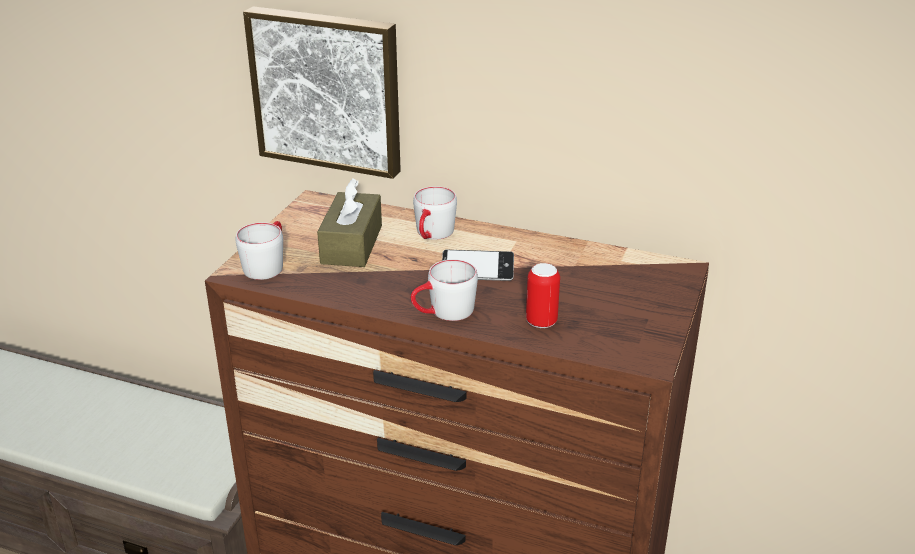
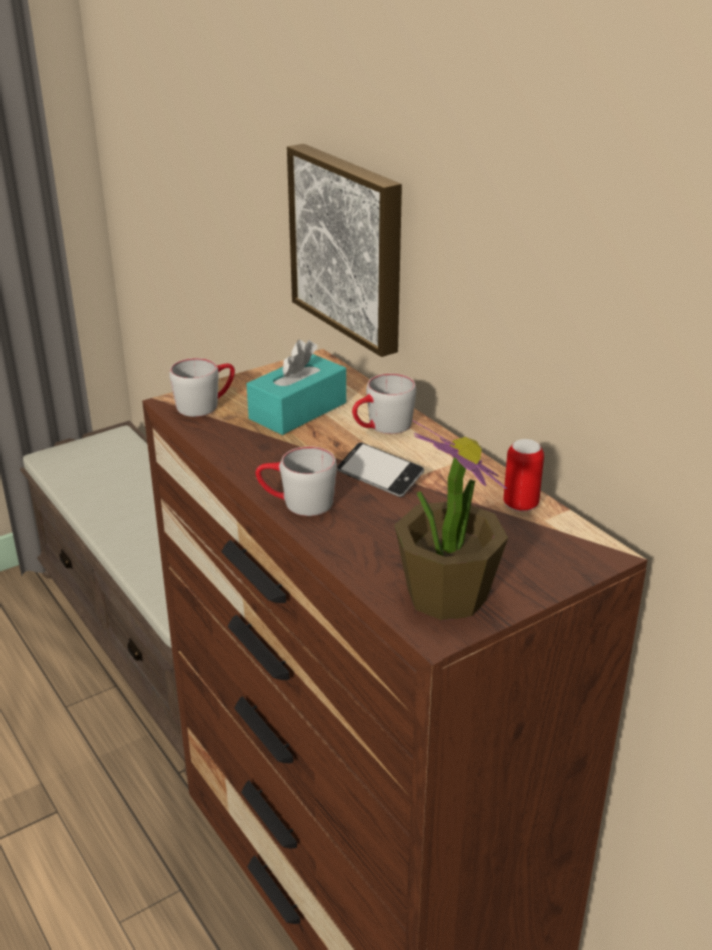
camera: 35 degrees right, 0 degrees up
brown tissue box [317,178,382,267] -> turquoise tissue box [247,340,346,435]
can [526,263,560,328] -> can moved to [503,439,544,512]
none -> potted plant [394,420,508,621]

